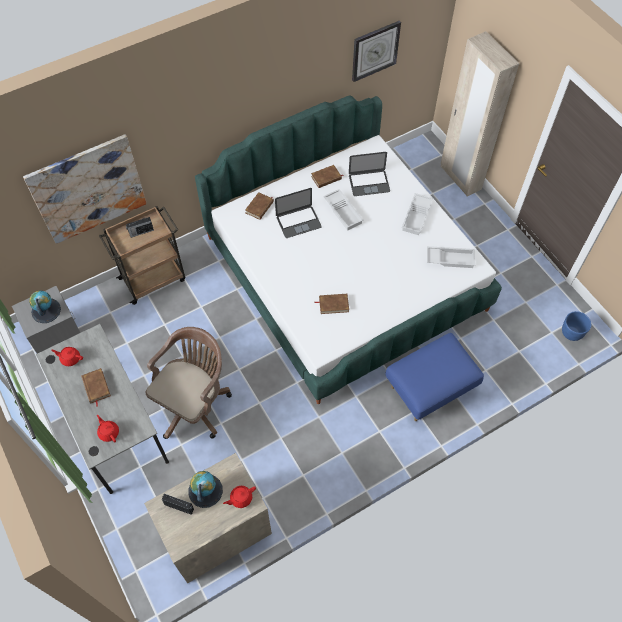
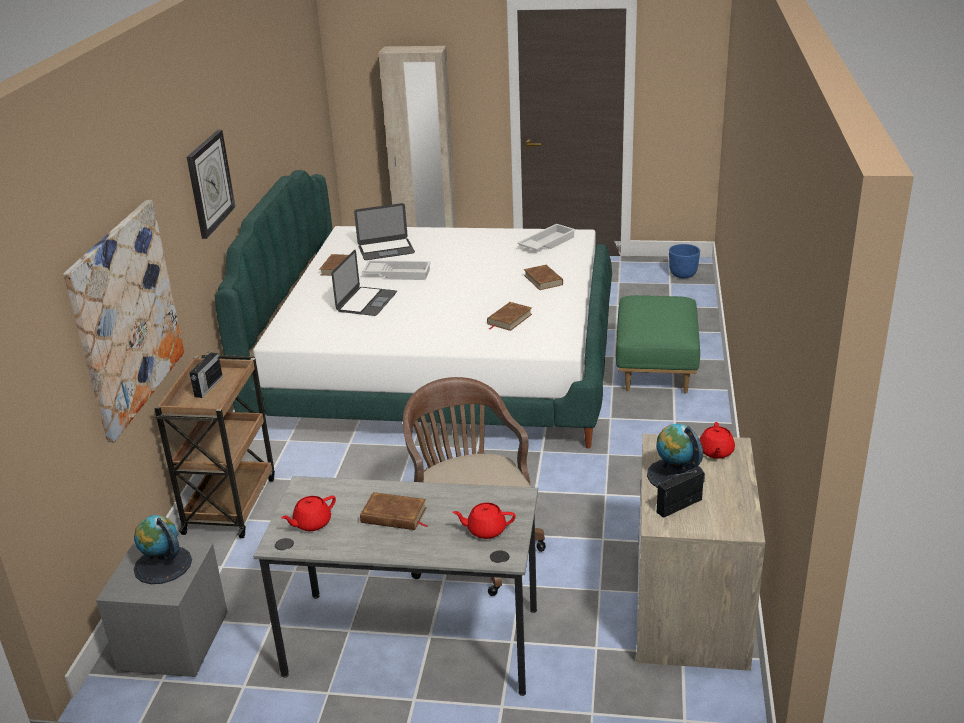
camera: 50 degrees left, 30 degrees down
brown book [245,192,274,220] -> brown book moved to [524,265,563,290]
laptop [349,152,390,196] -> laptop turned 45 degrees clockwise [354,203,415,260]
wall clock [352,21,401,82] -> wall clock moved to [187,130,235,239]
blue ottoman [385,333,484,421] -> green ottoman [616,295,700,394]
white tray [402,193,433,235] -> none

